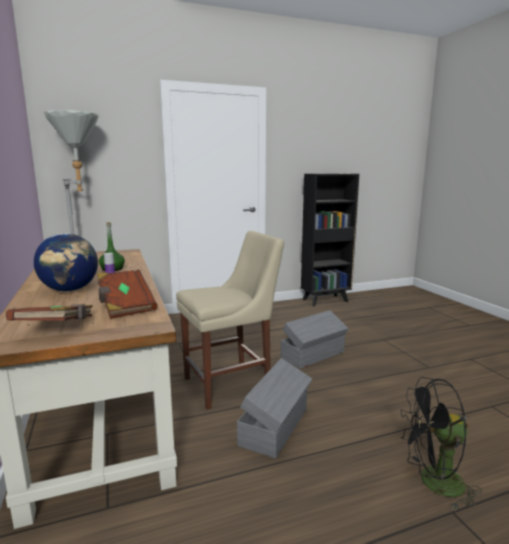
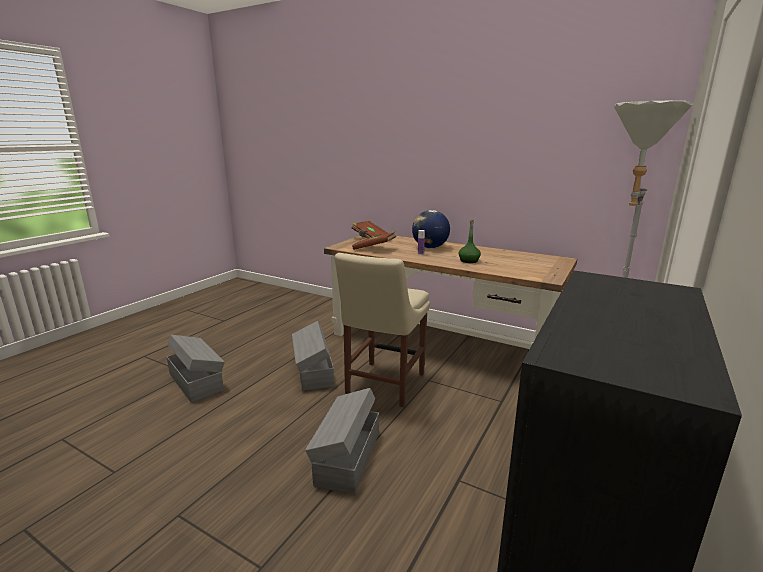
camera: 140 degrees right, 5 degrees up
black fan [401,377,482,511] -> grey storage box [166,335,225,403]

